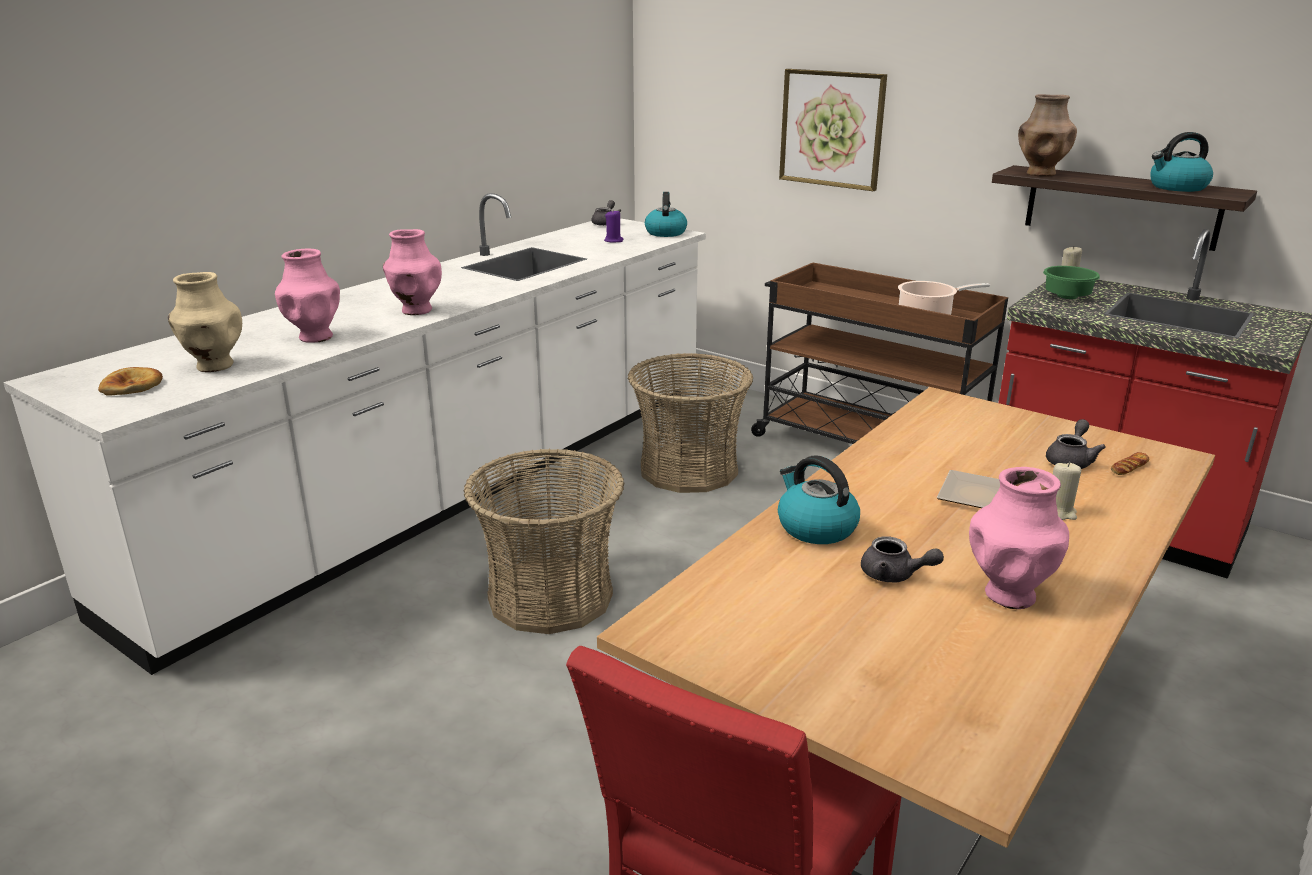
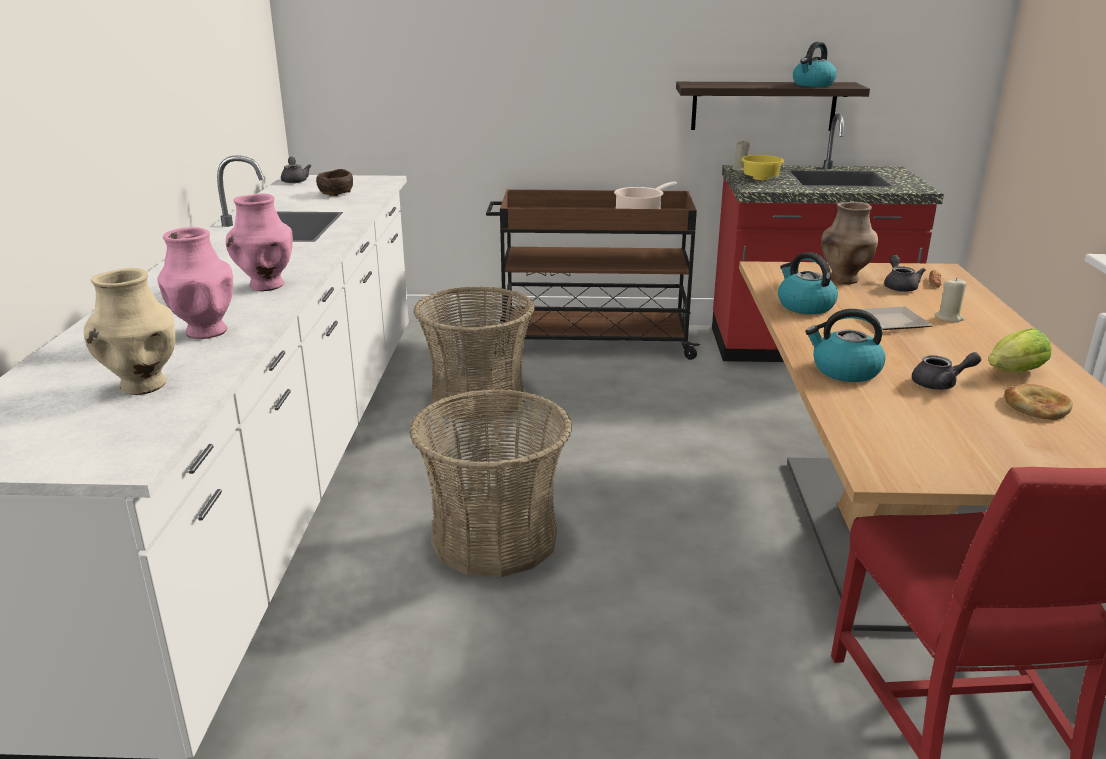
camera: 35 degrees left, 0 degrees up
bread [98,367,163,395] -> bread moved to [1004,384,1073,420]
purple candle [604,211,624,243] -> brown bowl [316,169,353,196]
kettle [645,192,687,237] -> kettle moved to [778,252,838,314]
picture [779,69,887,191] -> none
pink vase [969,467,1069,609] -> lettuce [988,328,1051,372]
brown vase [1018,94,1077,177] -> brown vase moved to [821,202,878,284]
green bowl [1043,266,1100,299] -> yellow bowl [741,155,784,180]

